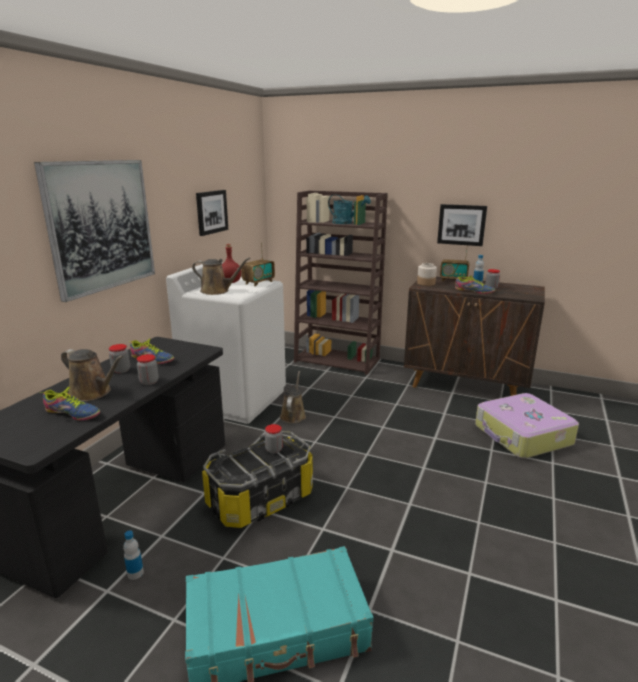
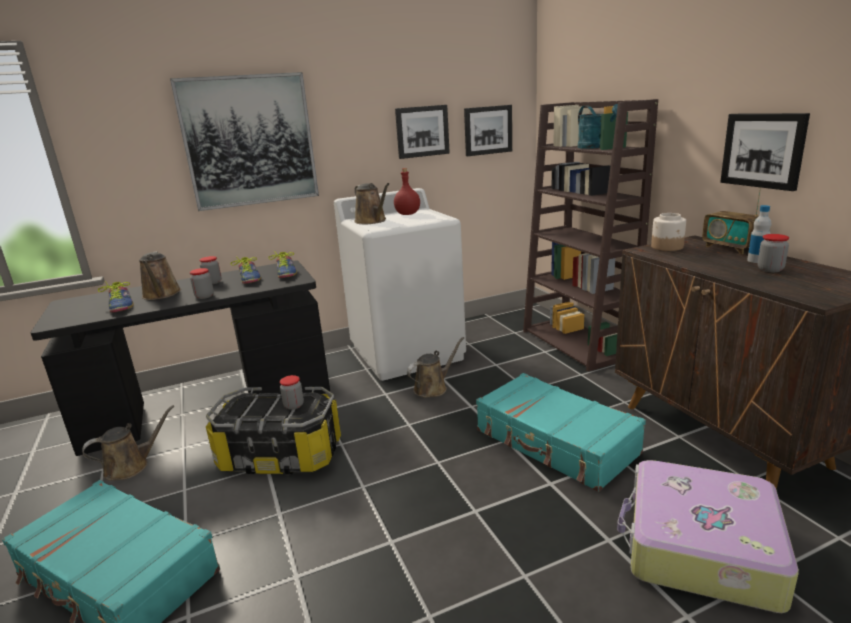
camera: 45 degrees right, 0 degrees up
bottle [123,530,144,580] -> brown watering can [82,405,174,481]
radio [241,243,275,286] -> none
shoe [455,276,495,294] -> shoe moved to [268,251,297,278]
none -> picture [464,105,512,156]
none -> turquoise suitcase [476,373,646,492]

